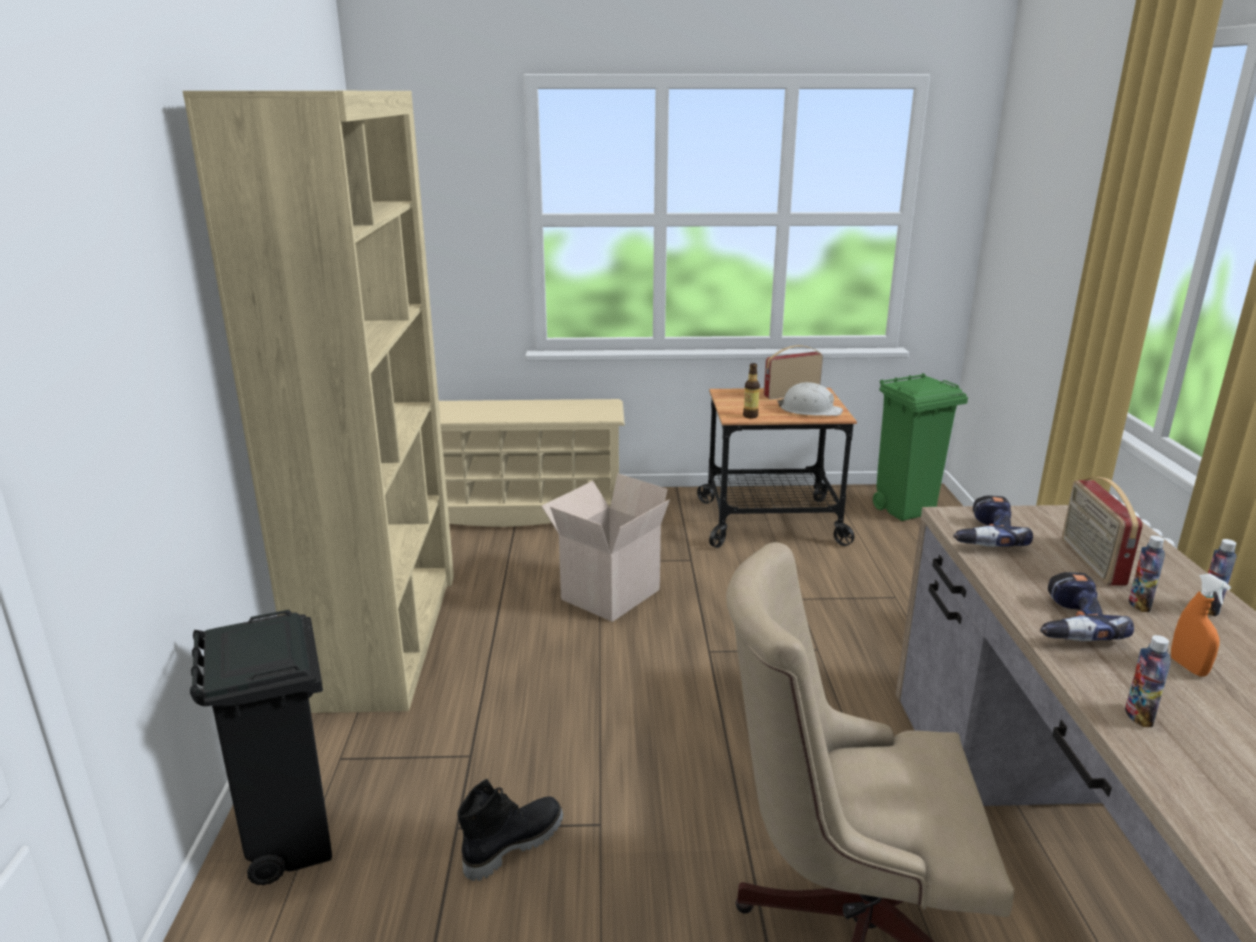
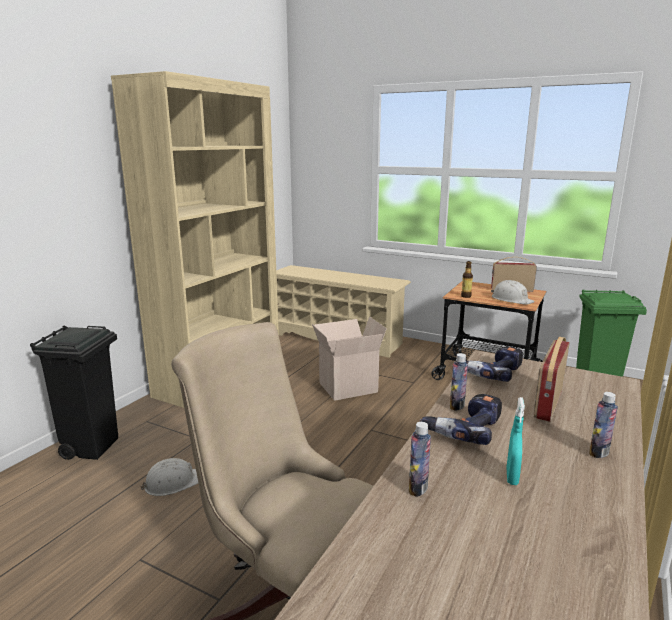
camera: 30 degrees right, 5 degrees down
black boot [457,779,563,881] -> white hard hat [140,458,199,496]
bottle [1129,535,1165,612] -> bottle moved to [450,353,468,411]
orange spray bottle [1171,573,1231,677] -> turquoise spray bottle [506,397,525,485]

